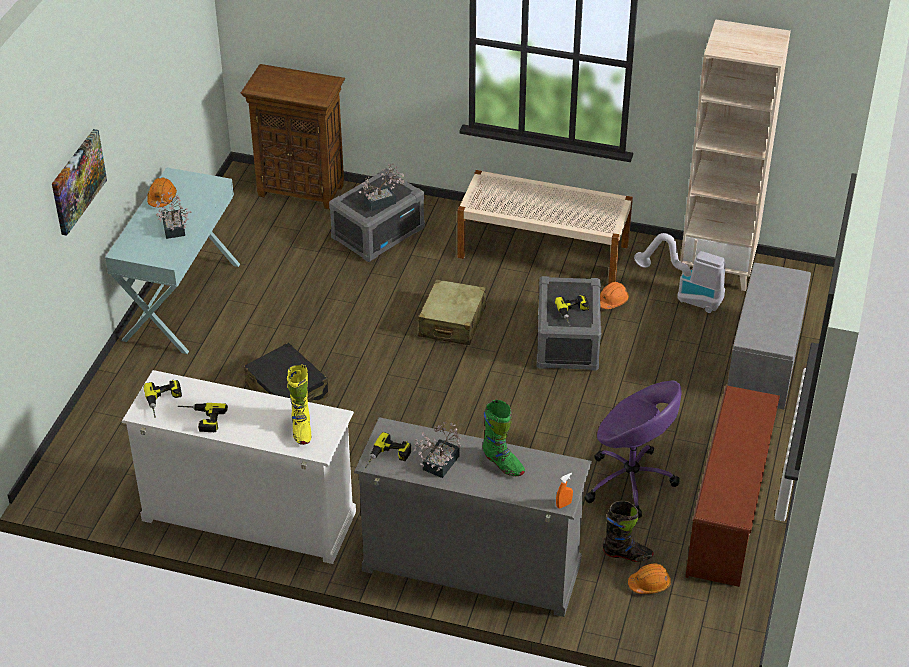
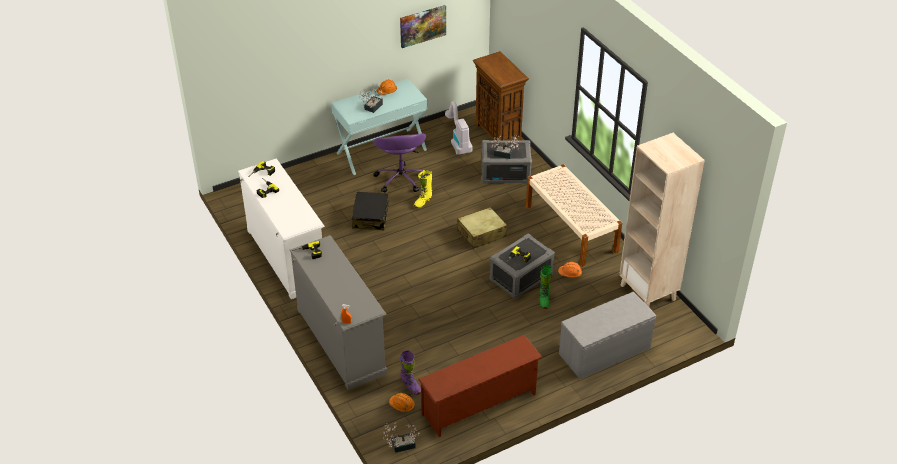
camera: 45 degrees right, 0 degrees up
picture [52,129,107,236] -> picture moved to [400,5,446,48]
yellow boot [287,365,311,445] -> yellow boot moved to [414,170,432,208]
potted plant [413,422,461,478] -> potted plant moved to [383,423,420,453]
green boot [483,400,525,476] -> green boot moved to [540,265,552,309]
purple office chair [584,380,681,518] -> purple office chair moved to [373,134,426,193]
black boot [602,501,653,562] -> purple boot [400,350,421,395]
vacuum cleaner [634,233,726,313] -> vacuum cleaner moved to [445,101,473,154]

